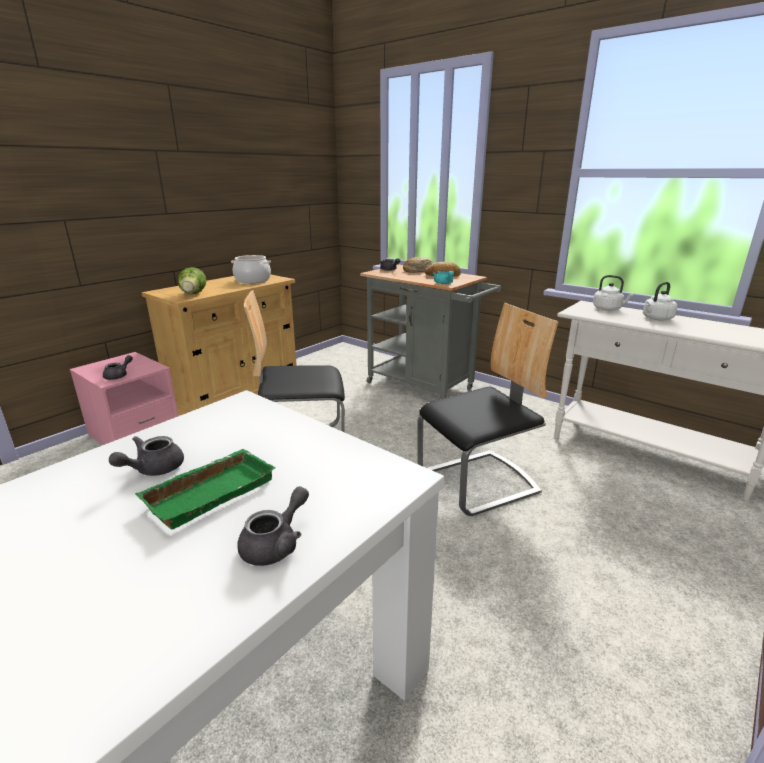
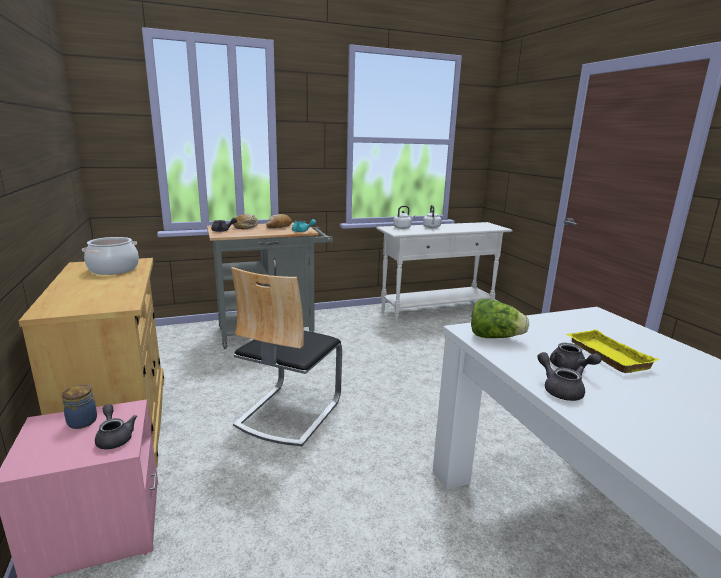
camera: 60 degrees left, 5 degrees down
green tray [135,449,275,529] -> yellow tray [566,329,660,373]
lettuce [178,267,207,294] -> lettuce moved to [471,299,529,338]
grey teapot [237,486,309,566] -> grey teapot moved to [537,352,585,401]
chair [418,303,559,516] -> none
none -> jar [62,385,97,429]

